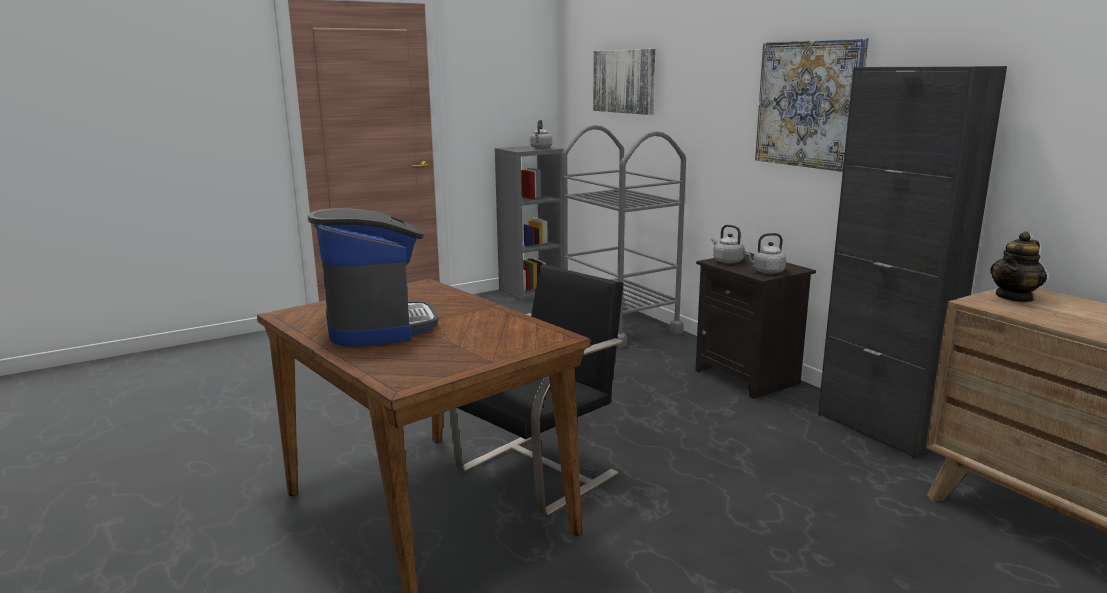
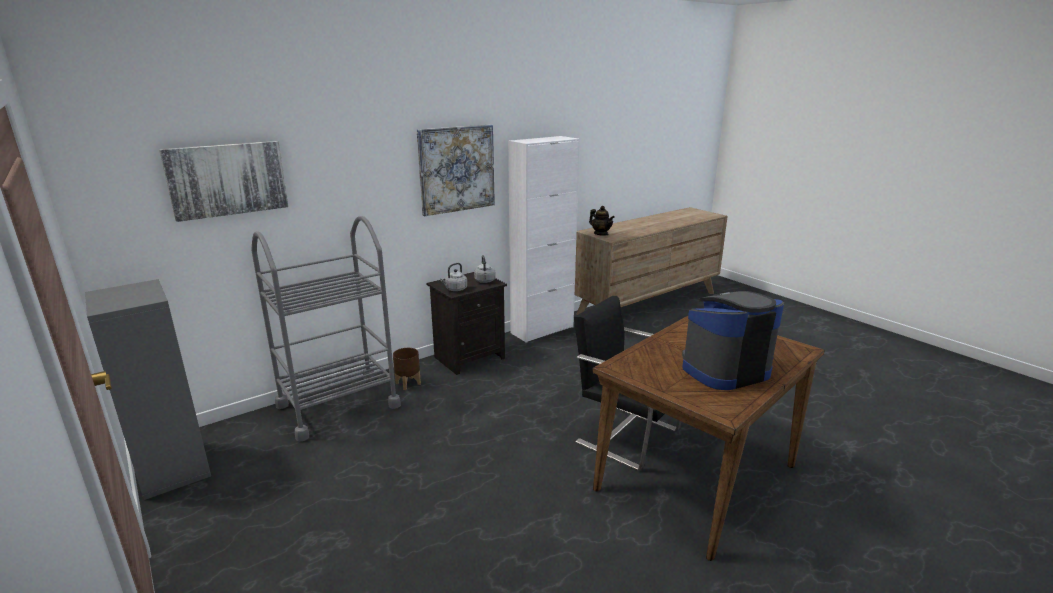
camera: 95 degrees left, 5 degrees up
grey kettle [530,120,552,149] -> none
black cabinet [818,66,1007,459] -> white cabinet [508,136,580,343]
none -> brown planter [393,348,421,390]

